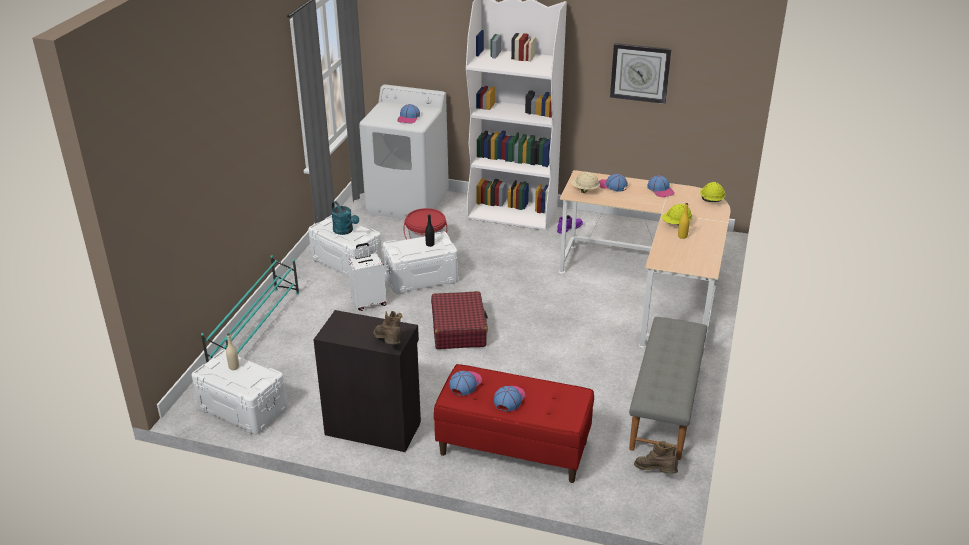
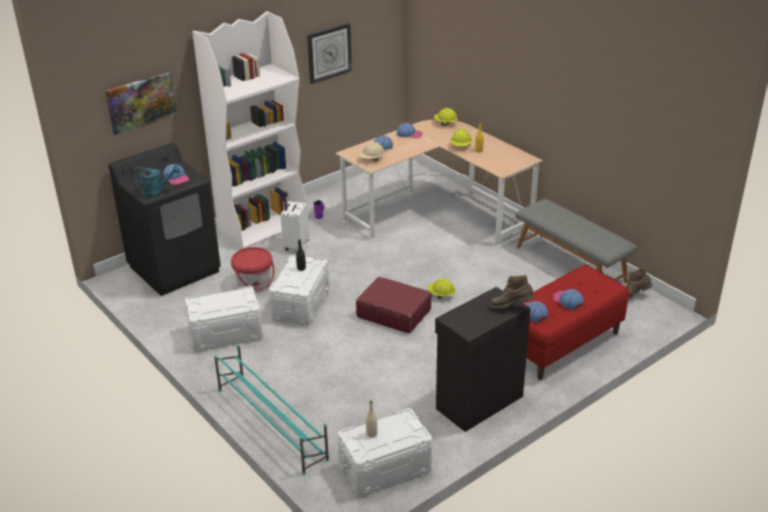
camera: 55 degrees left, 0 degrees up
turquoise watering can [331,201,359,235] -> turquoise watering can moved to [132,165,180,197]
white suitcase [348,243,387,311] -> white suitcase moved to [281,194,309,250]
white washing machine [359,84,449,220] -> black washing machine [109,143,221,296]
none -> picture [105,72,177,135]
none -> yellow hard hat [428,278,456,299]

